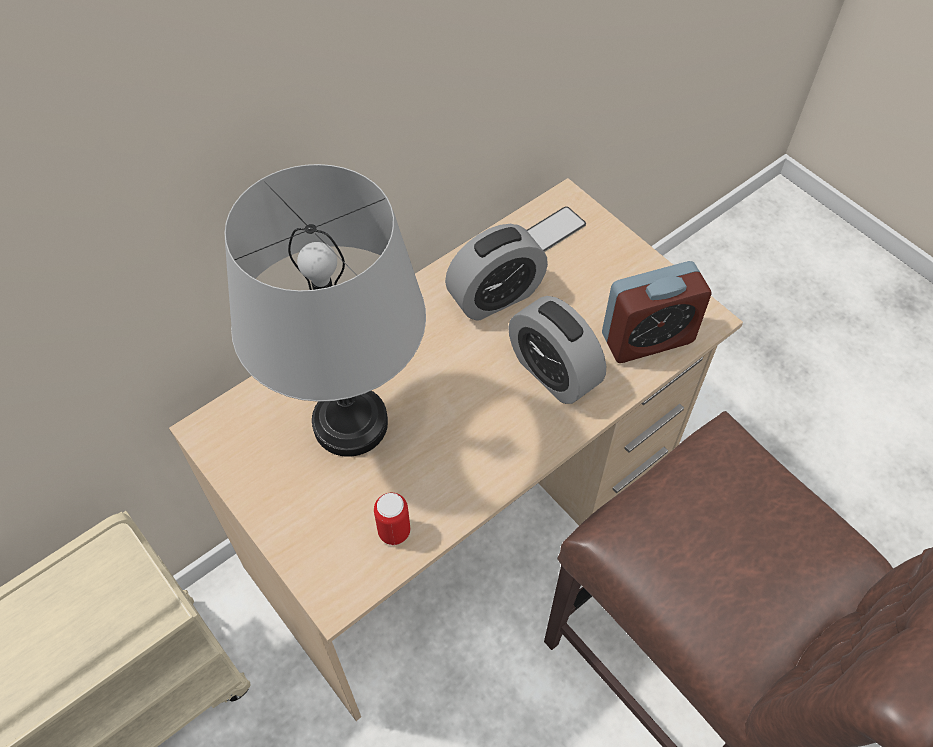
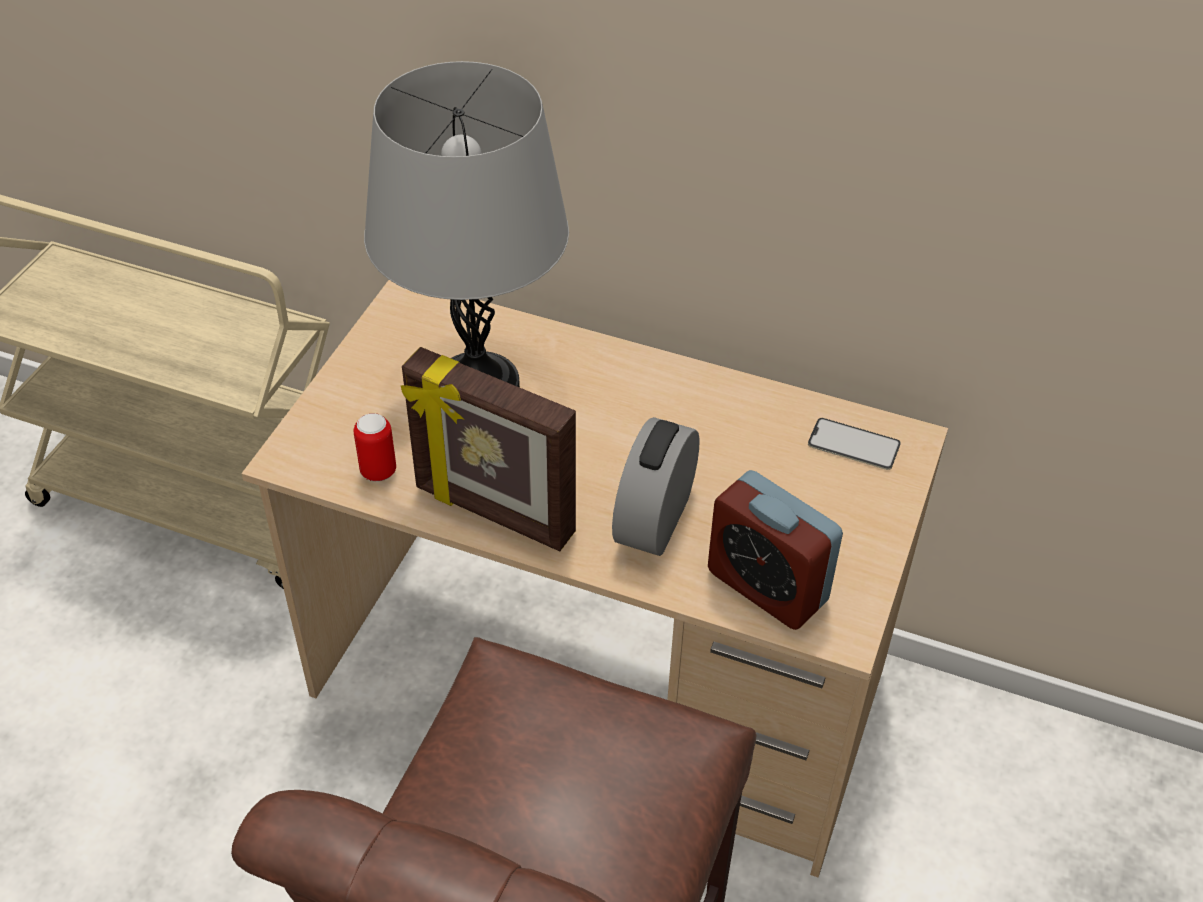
camera: 60 degrees right, 10 degrees down
alarm clock [445,224,548,321] -> none
none -> picture frame [401,347,576,551]

